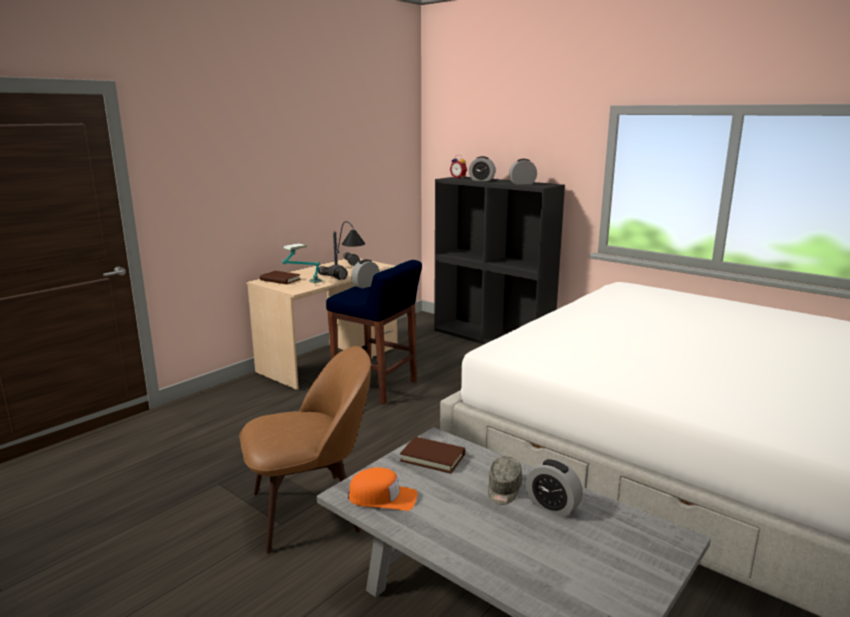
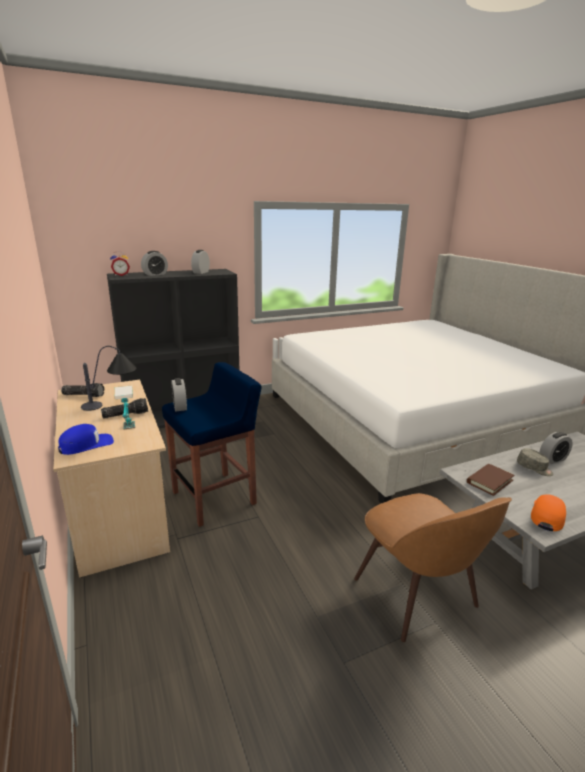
camera: 65 degrees left, 5 degrees up
brown chair [239,346,371,554] -> brown chair turned 150 degrees clockwise [354,493,512,642]
brown book [260,271,301,284] -> blue cap [58,424,114,455]

